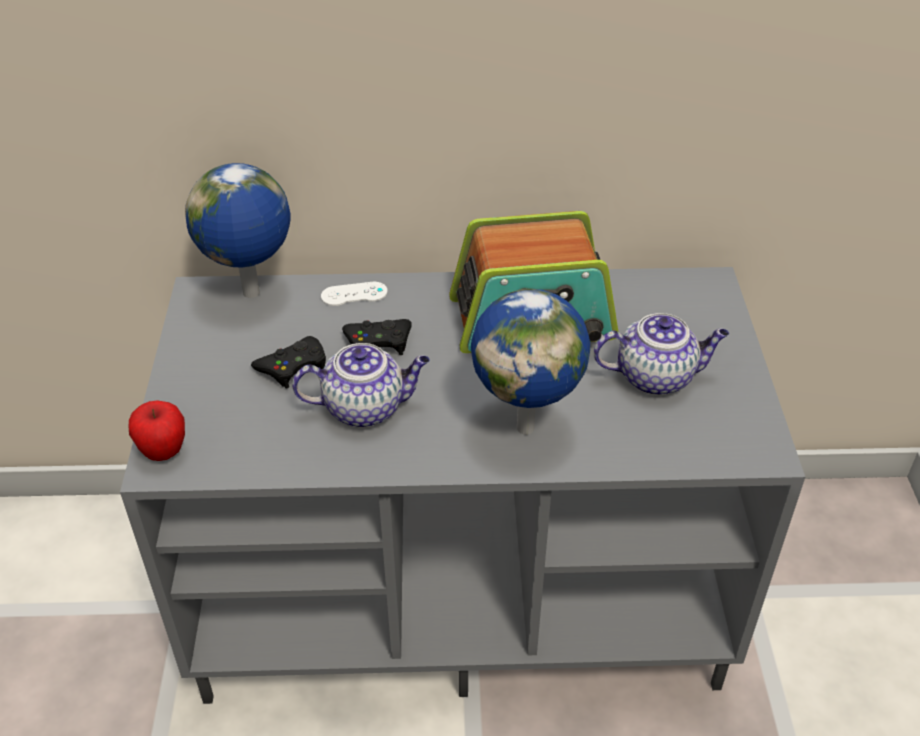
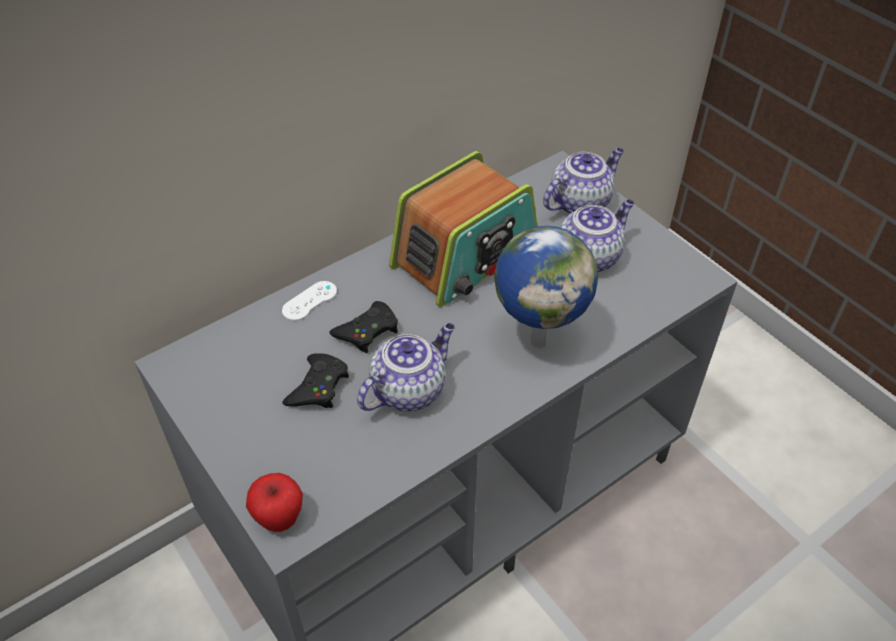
camera: 35 degrees left, 5 degrees up
globe [185,163,291,298] -> none
none -> teapot [543,148,624,214]

